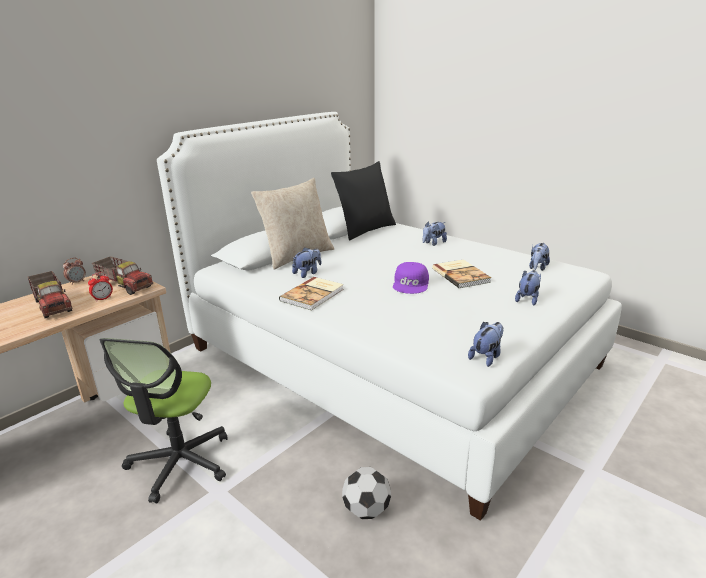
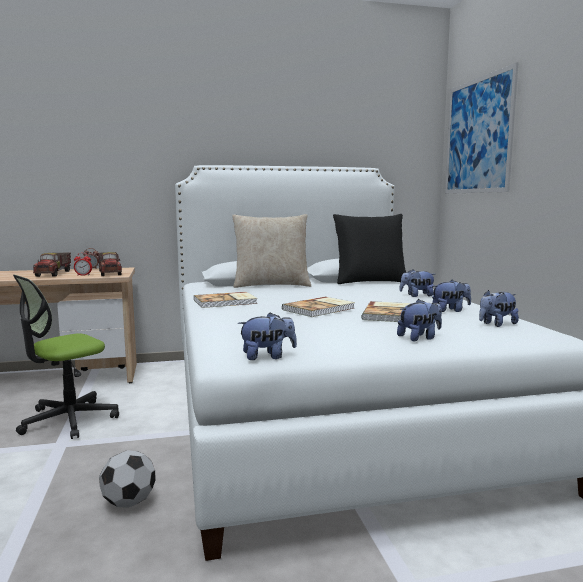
camera: 35 degrees right, 15 degrees down
plush toy [292,247,321,278] -> plush toy moved to [432,280,471,312]
purple cap [393,262,429,294] -> book [282,297,355,317]
none -> picture [445,62,518,194]

